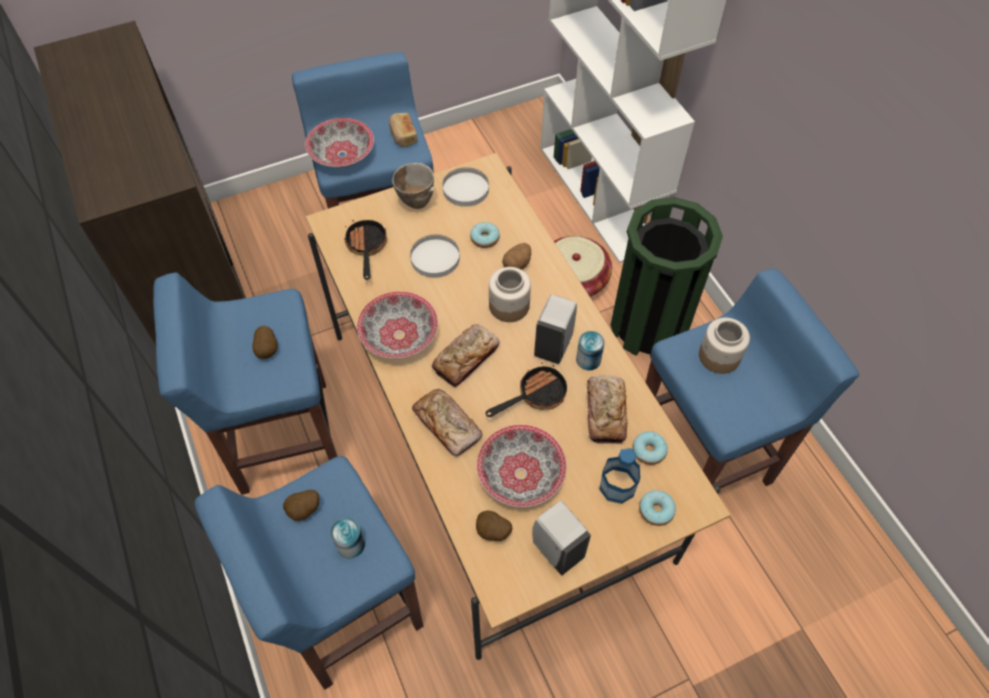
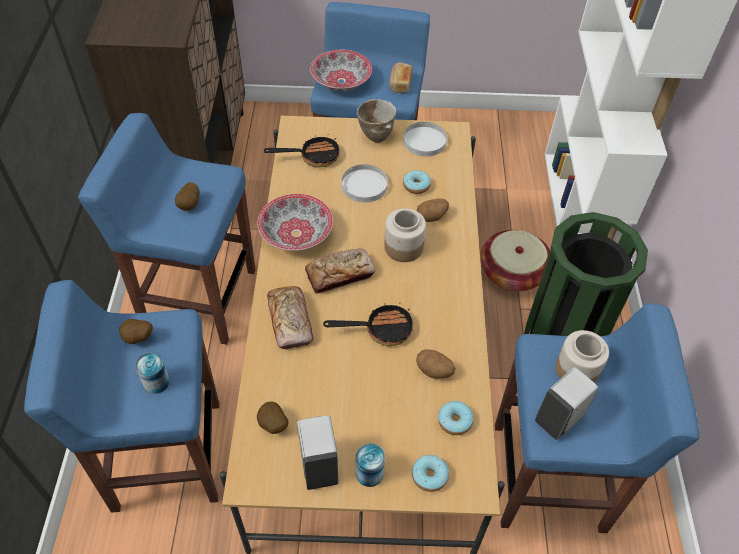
camera: 25 degrees right, 5 degrees down
frying pan [344,215,387,280] -> frying pan turned 60 degrees clockwise [264,134,339,168]
bowl [477,425,566,507] -> none
white soap dispenser [534,295,577,364] -> white soap dispenser moved to [535,367,598,440]
can [576,331,605,370] -> can moved to [355,444,385,487]
bread [587,375,627,444] -> potato [416,349,456,379]
bottle [599,448,640,504] -> none

